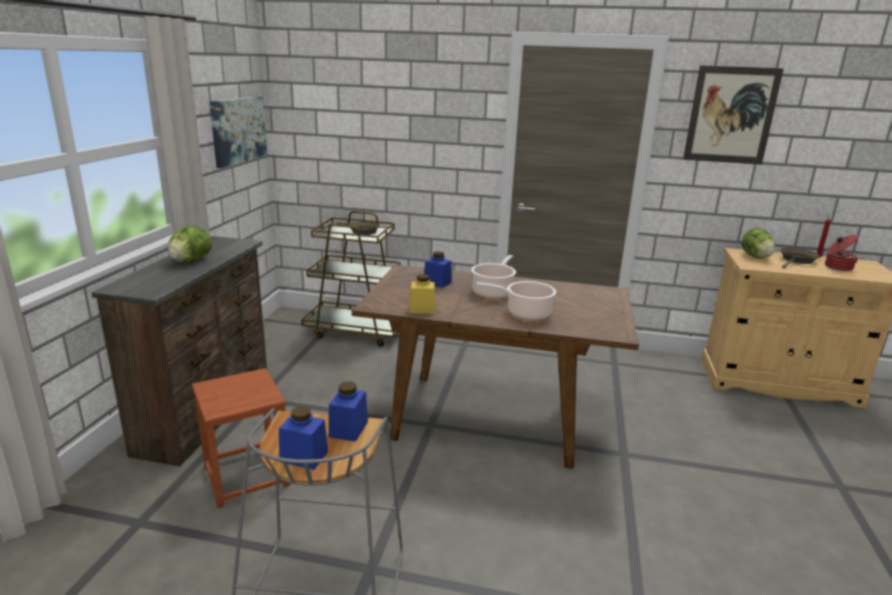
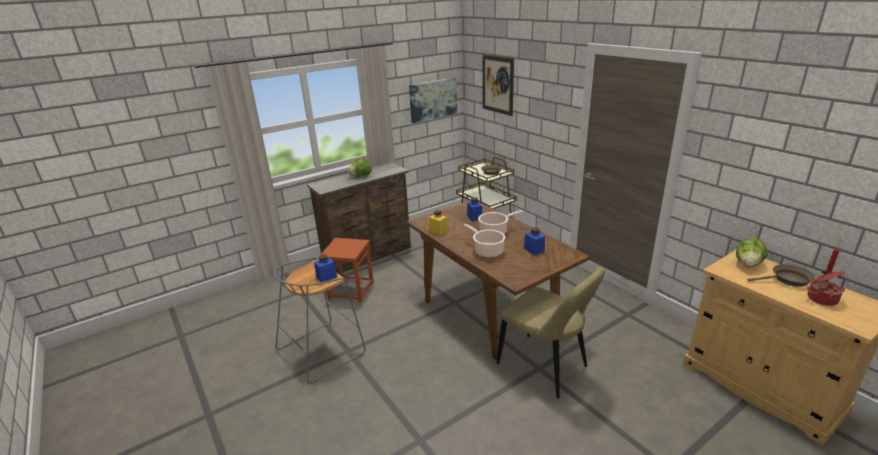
camera: 45 degrees right, 5 degrees up
blue jar [279,406,328,470] -> blue jar moved to [524,227,545,255]
picture [683,65,784,164] -> picture moved to [483,55,514,116]
none -> beige chair [497,267,605,399]

